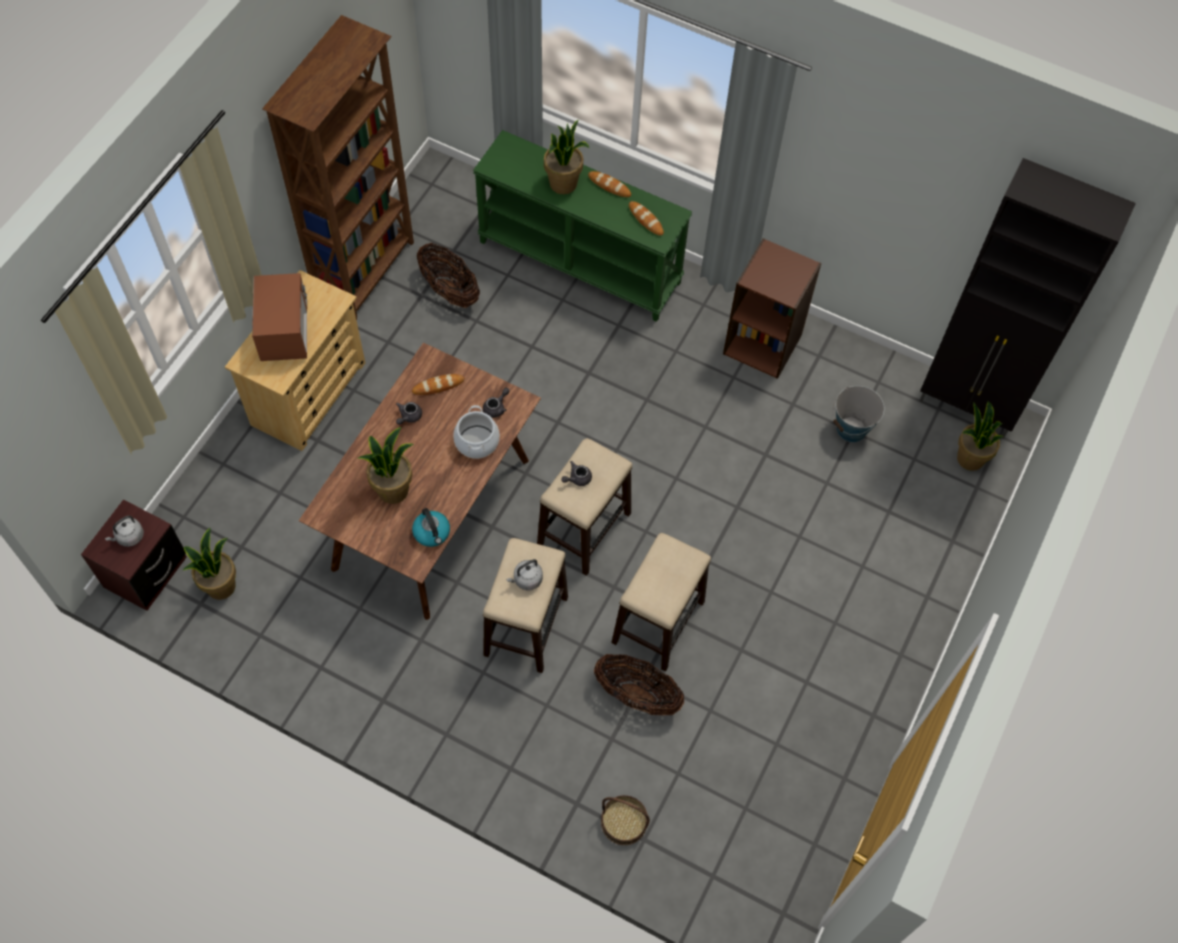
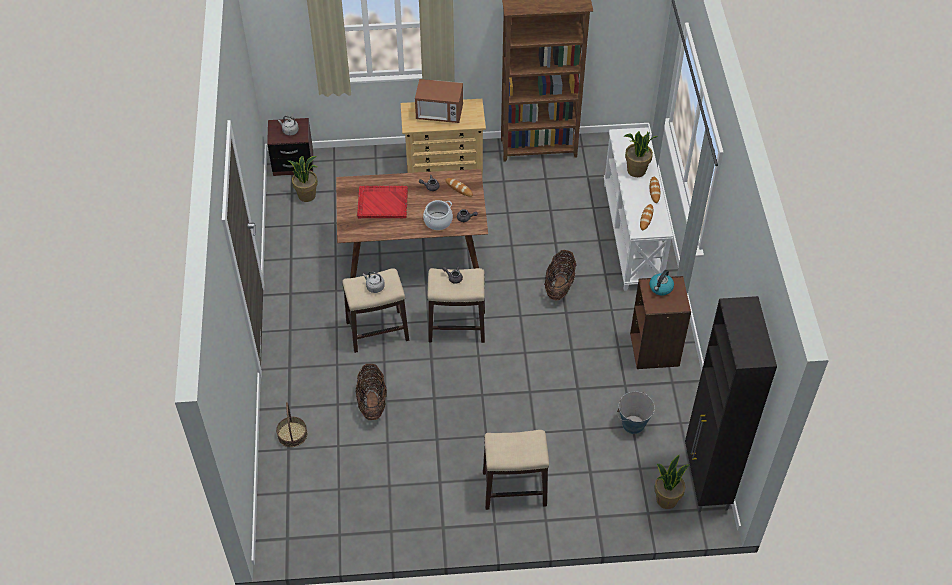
camera: 60 degrees right, 10 degrees down
microwave [252,273,307,361] -> microwave turned 45 degrees clockwise [415,79,463,123]
potted plant [358,427,414,504] -> red tray [357,186,408,218]
kettle [412,508,450,547] -> kettle moved to [649,270,674,296]
basket [417,243,480,308] -> basket moved to [544,250,576,301]
green console table [473,130,692,322] -> white console table [604,127,673,291]
stool [611,533,711,671] -> stool moved to [483,430,549,510]

